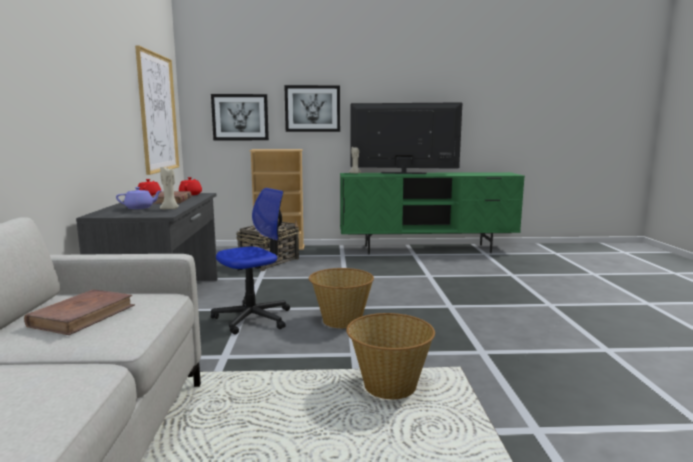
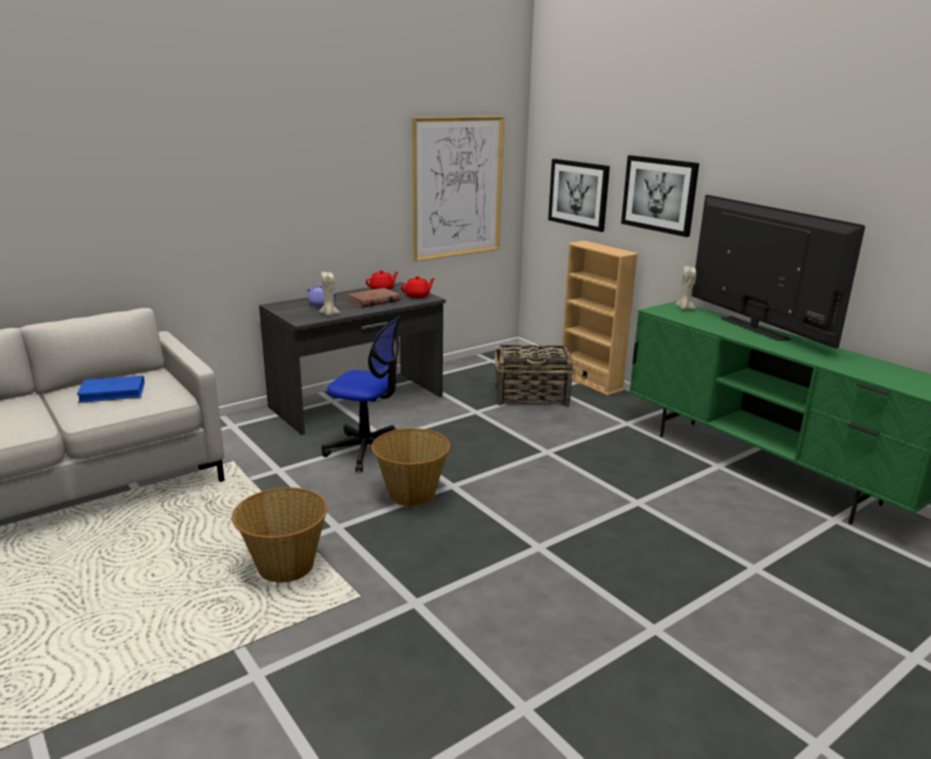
camera: 55 degrees right, 10 degrees up
brown book [24,289,135,335] -> blue book [77,376,145,403]

